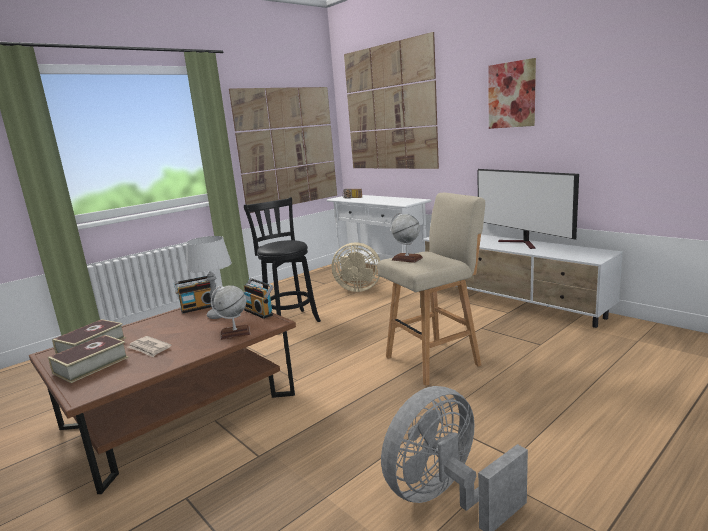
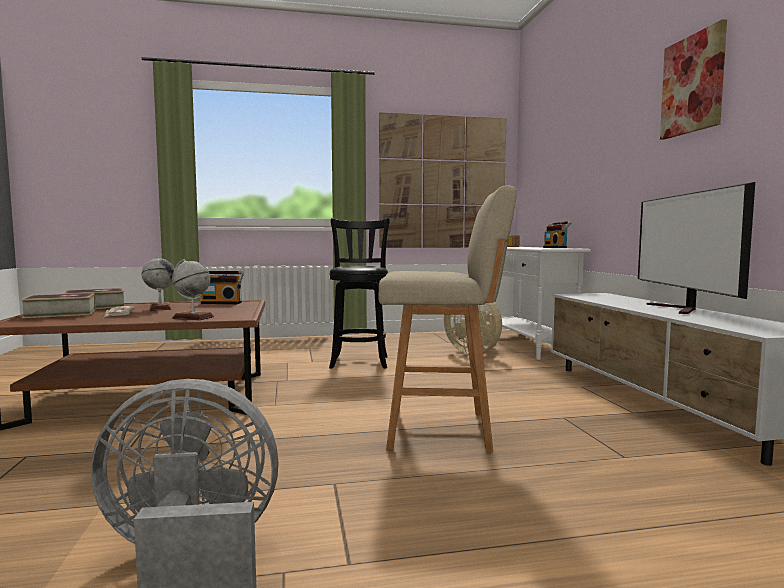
camera: 30 degrees right, 10 degrees down
grey table lamp [186,236,232,319] -> none
radio [243,278,274,319] -> radio moved to [543,221,571,248]
picture [344,32,439,169] -> none
globe [390,213,423,263] -> globe moved to [141,256,175,311]

